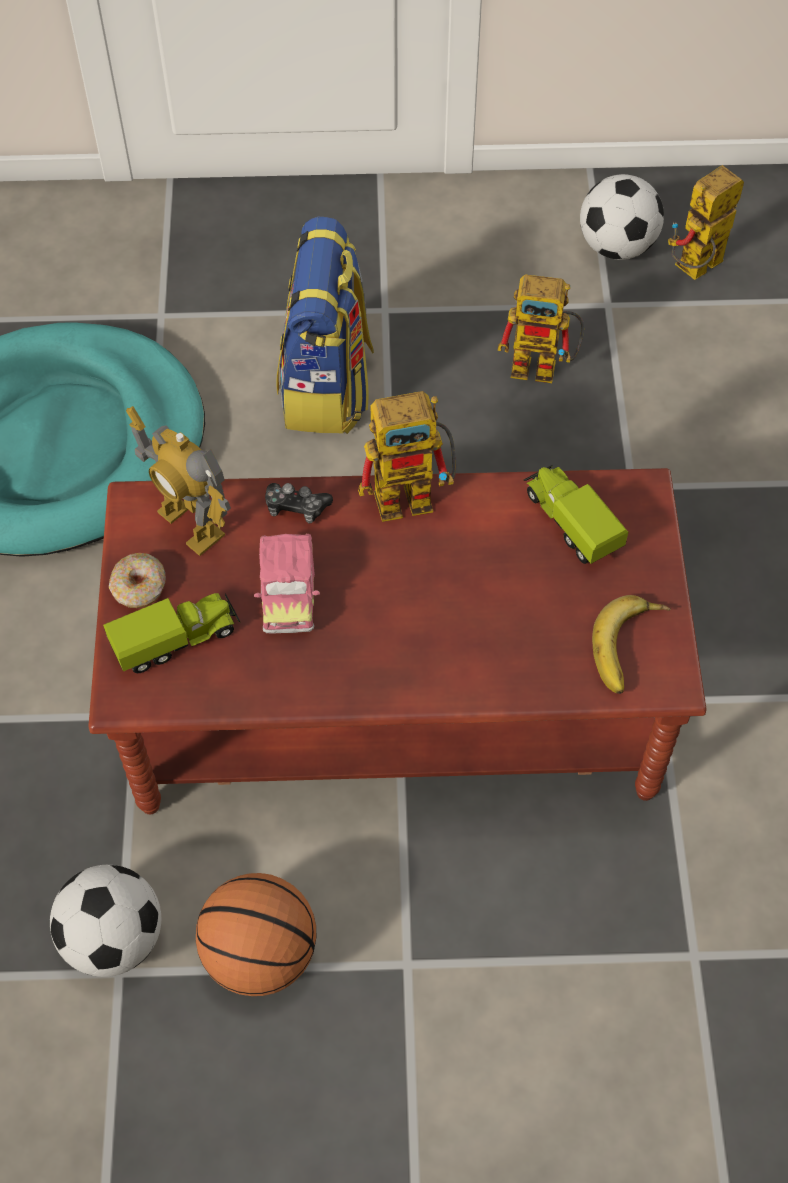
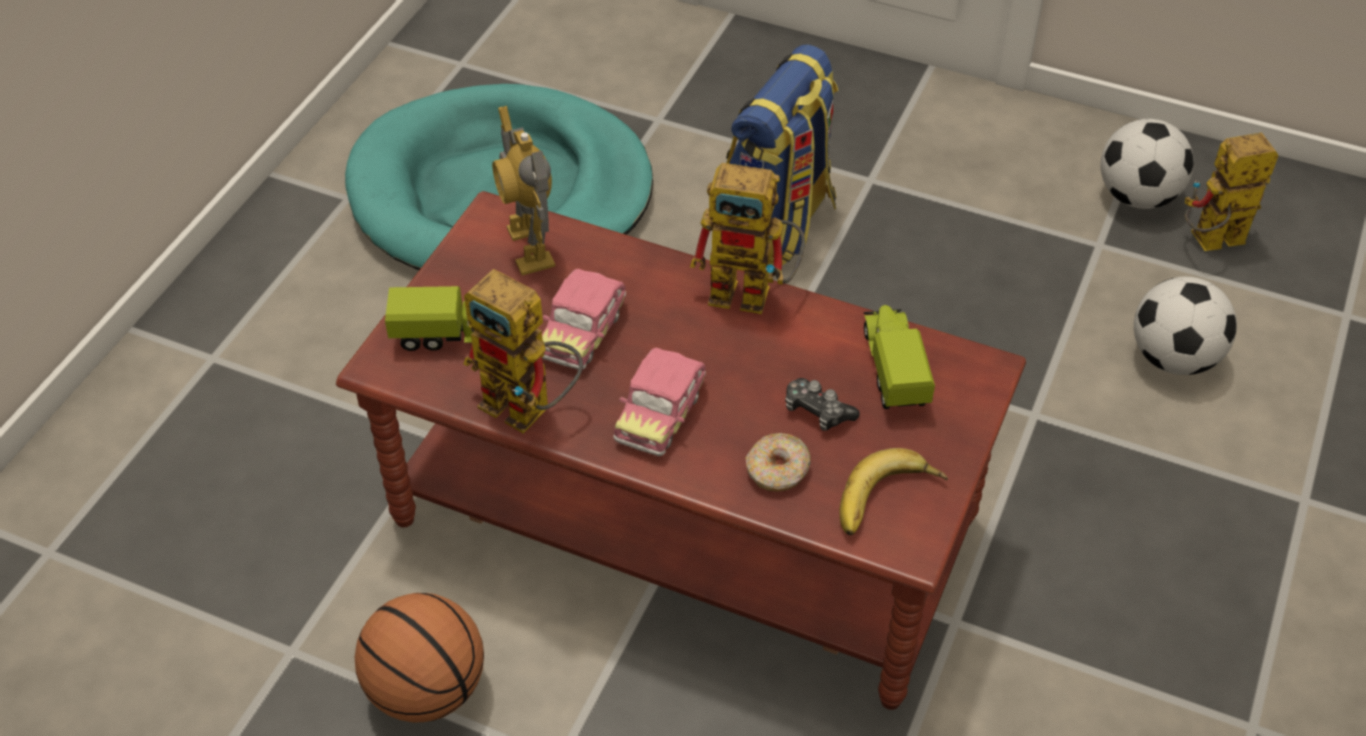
camera: 25 degrees right, 10 degrees down
football [50,865,161,977] -> football moved to [1134,276,1237,375]
donut [109,553,166,608] -> donut moved to [746,433,811,492]
game controller [265,483,333,523] -> game controller moved to [785,378,860,431]
toy robot [497,275,584,383] -> toy robot moved to [463,269,583,434]
none -> toy car [614,348,706,456]

